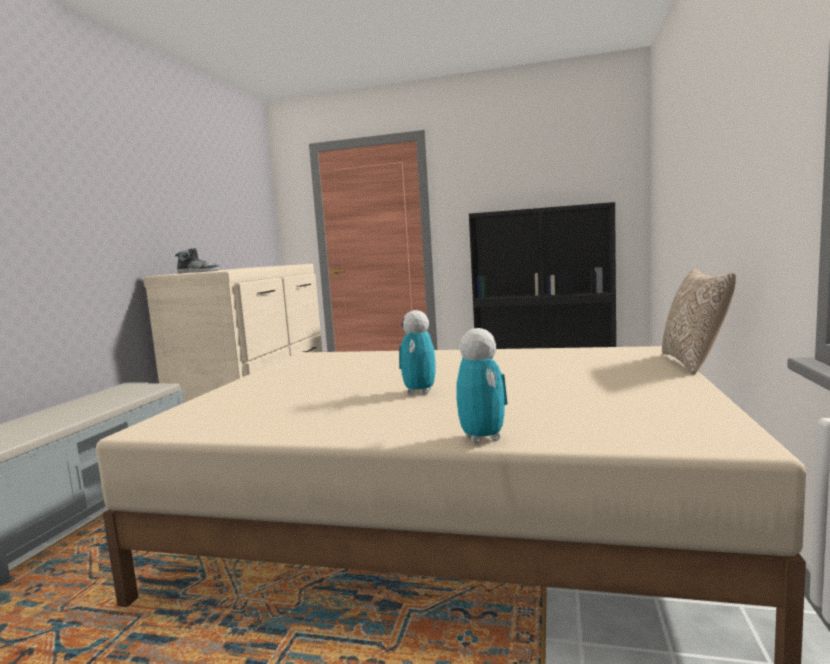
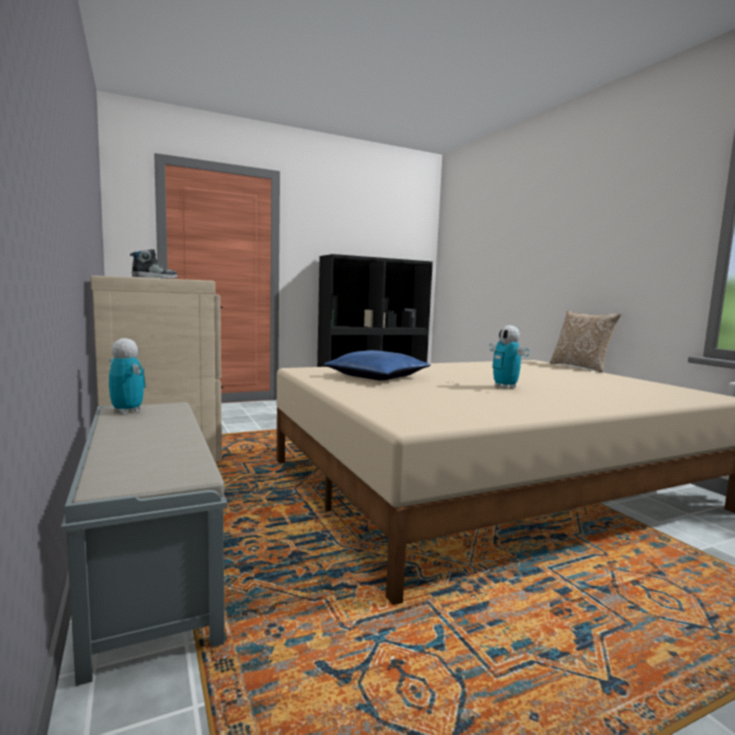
camera: 40 degrees left, 0 degrees up
toy robot [457,328,508,444] -> toy robot moved to [109,338,146,414]
none -> blue pillow [324,350,431,381]

